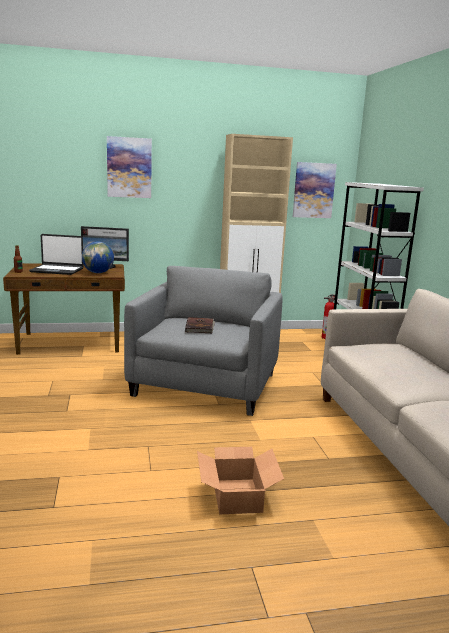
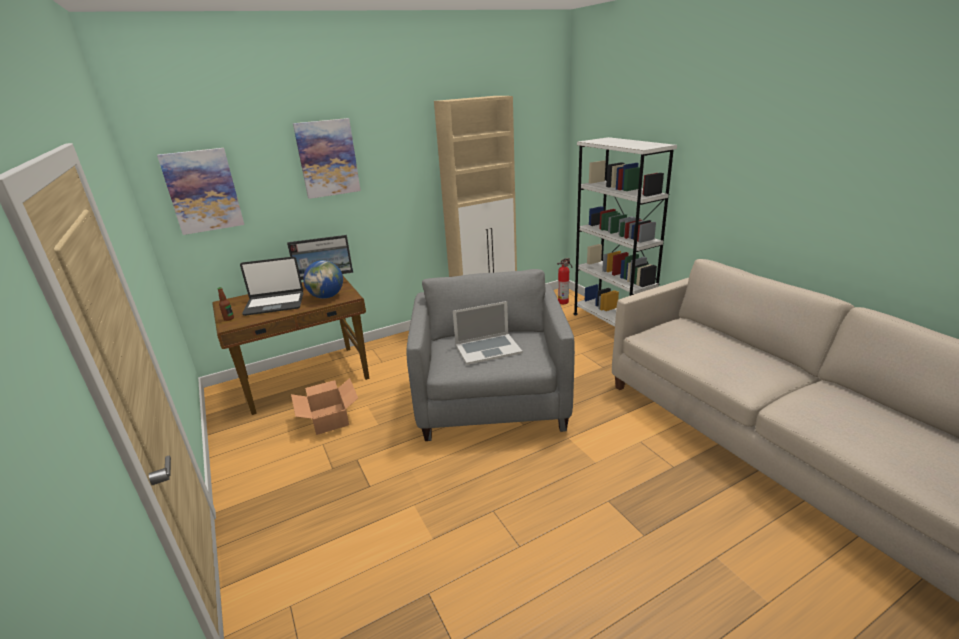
camera: 15 degrees left, 10 degrees up
brown book [185,317,215,333] -> laptop [453,301,523,365]
cardboard box [197,447,284,514] -> cardboard box moved to [291,378,358,435]
picture [293,162,337,218] -> picture moved to [157,148,244,235]

